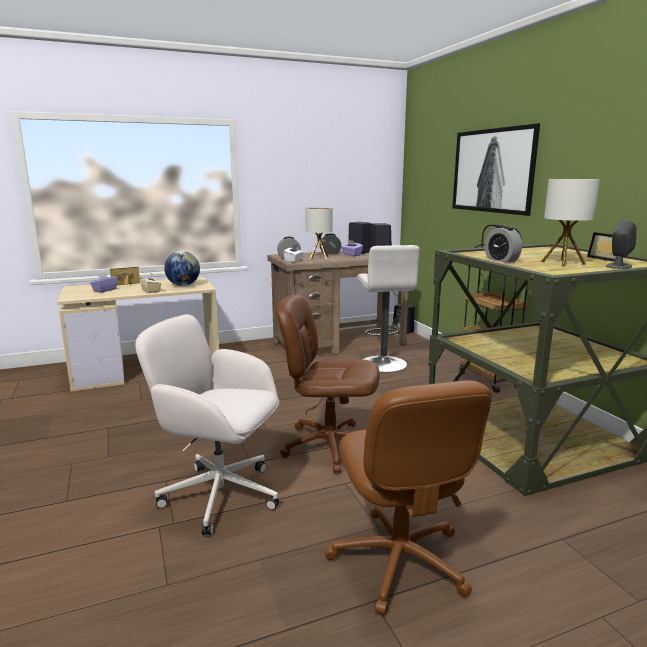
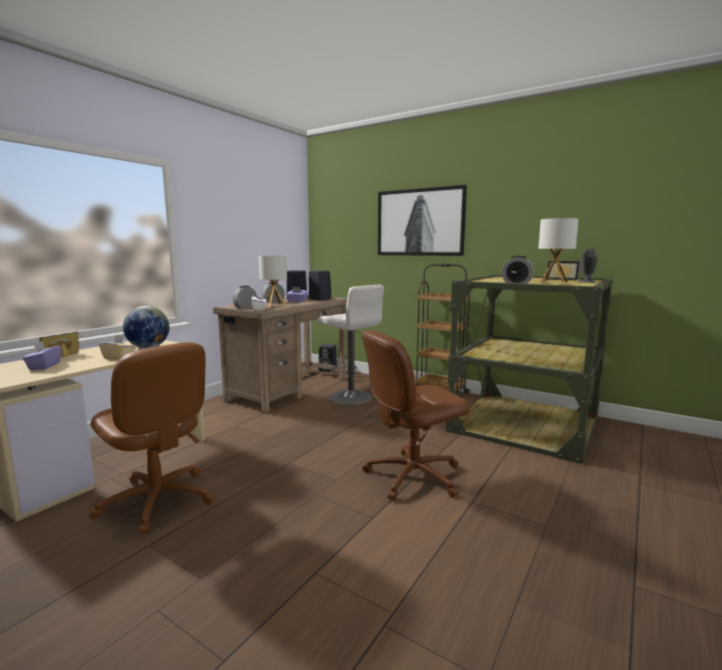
camera: 35 degrees left, 5 degrees down
white office chair [135,314,279,535] -> none
brown office chair [325,380,492,615] -> brown office chair moved to [90,342,214,535]

